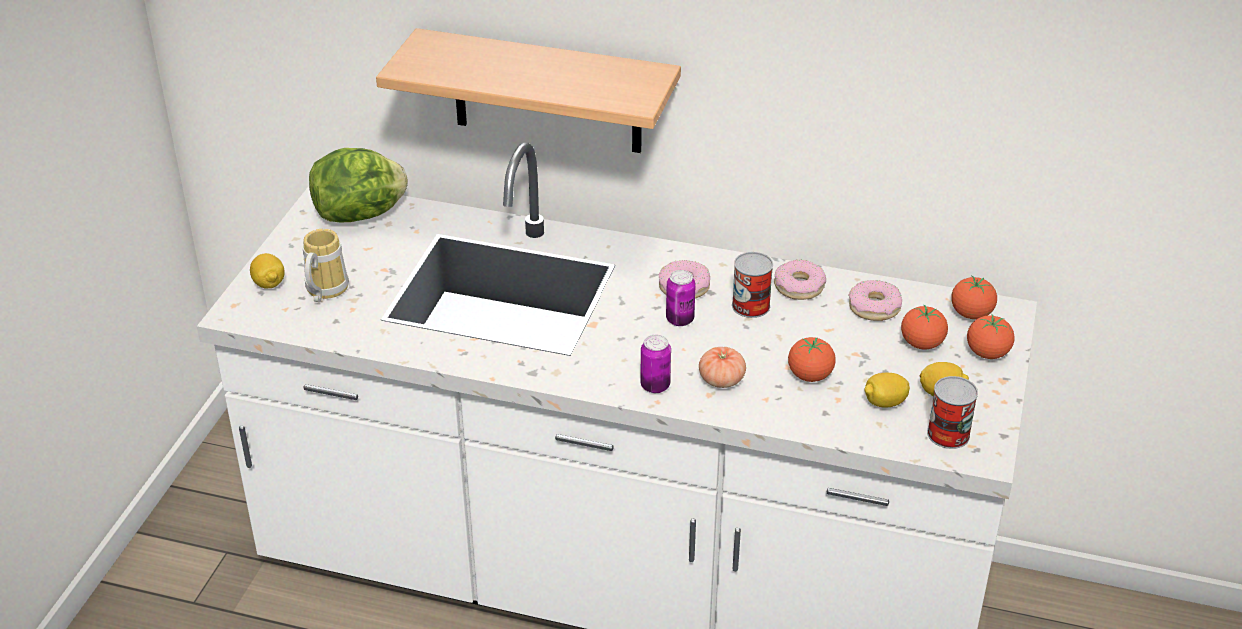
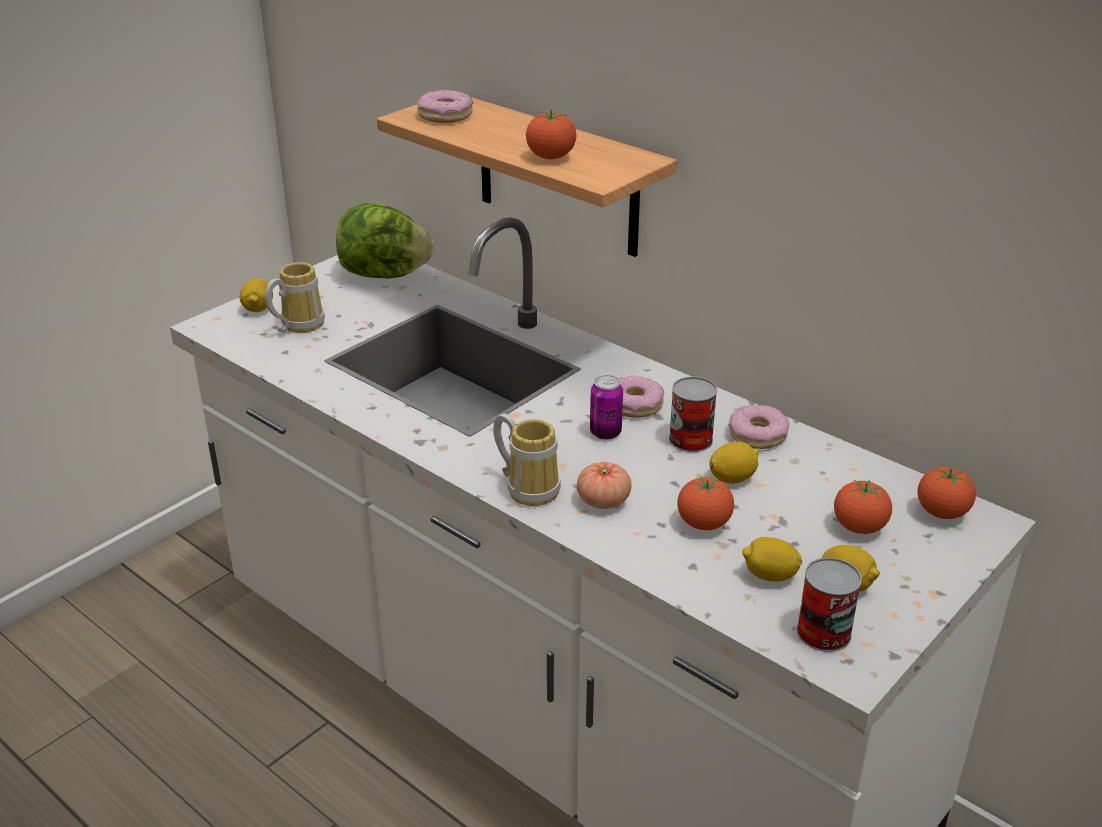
camera: 25 degrees right, 5 degrees down
can [640,335,671,393] -> mug [493,414,561,506]
donut [848,280,902,321] -> donut moved to [417,90,473,123]
tomato [967,314,1015,359] -> tomato moved to [526,110,576,159]
none -> lemon [709,442,759,484]

